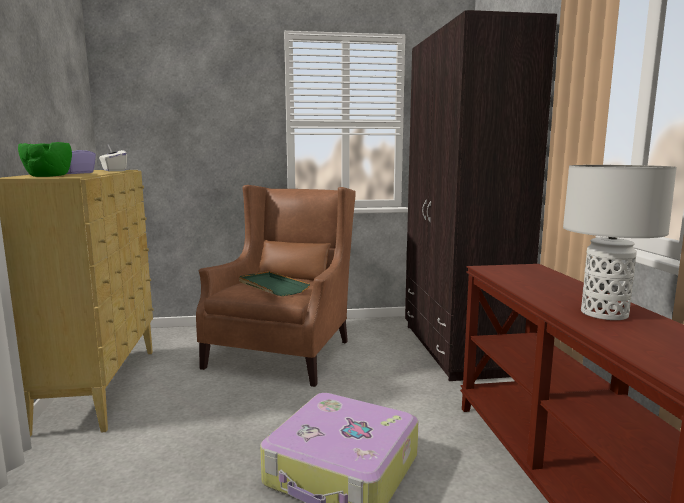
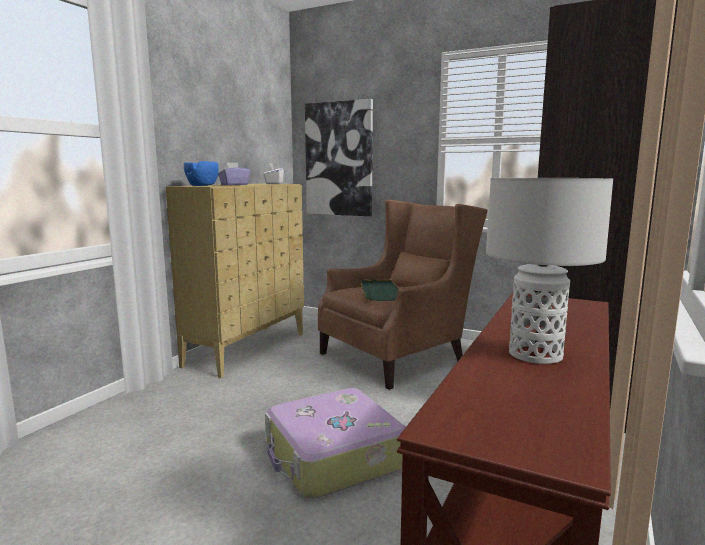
camera: 35 degrees right, 0 degrees up
green bowl [18,142,72,177] -> blue bowl [184,161,219,186]
none -> picture [305,99,373,216]

